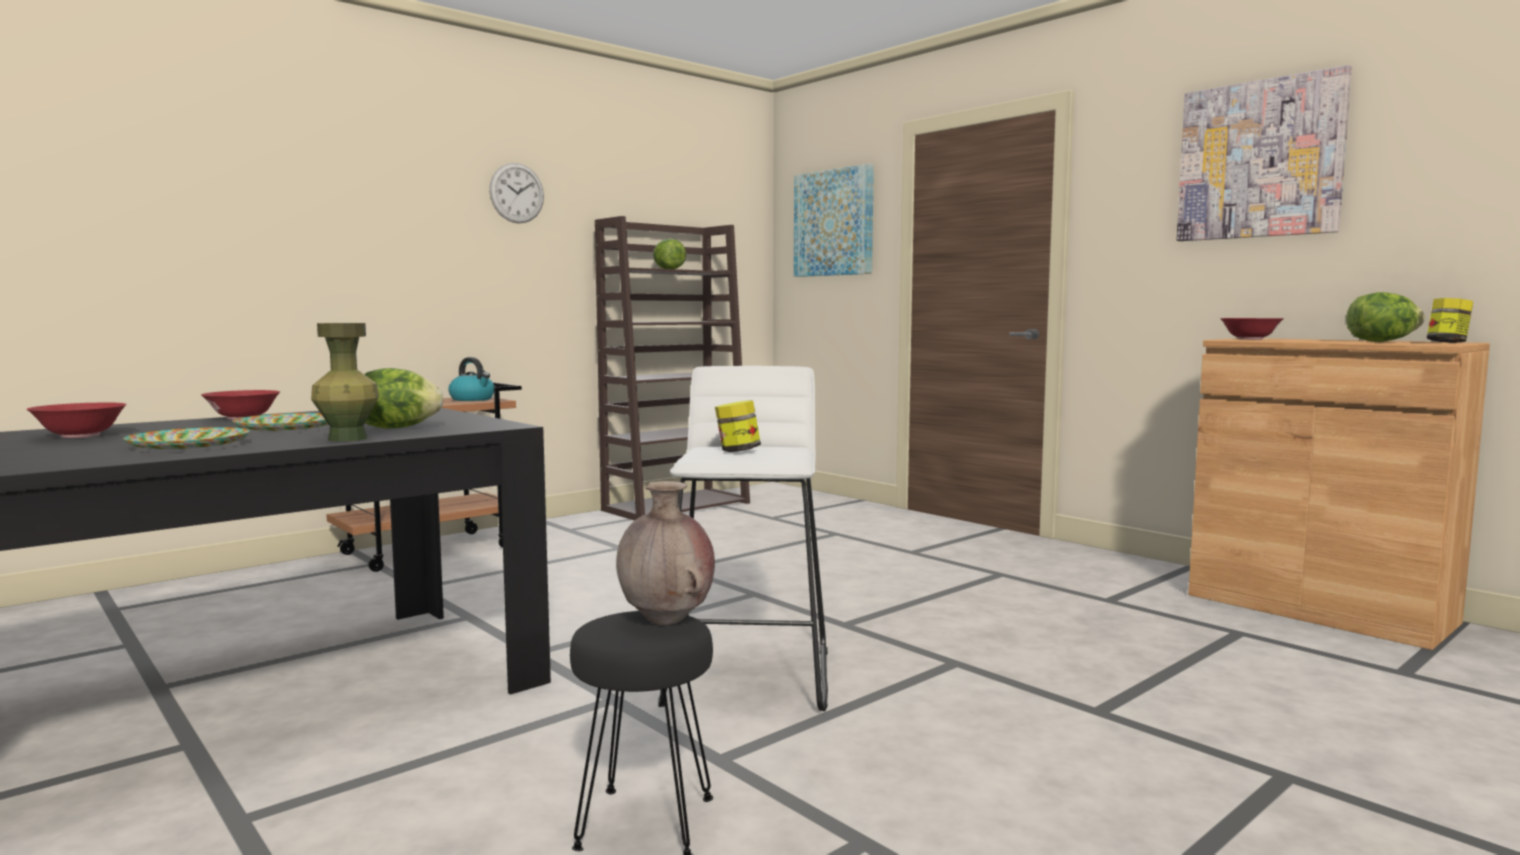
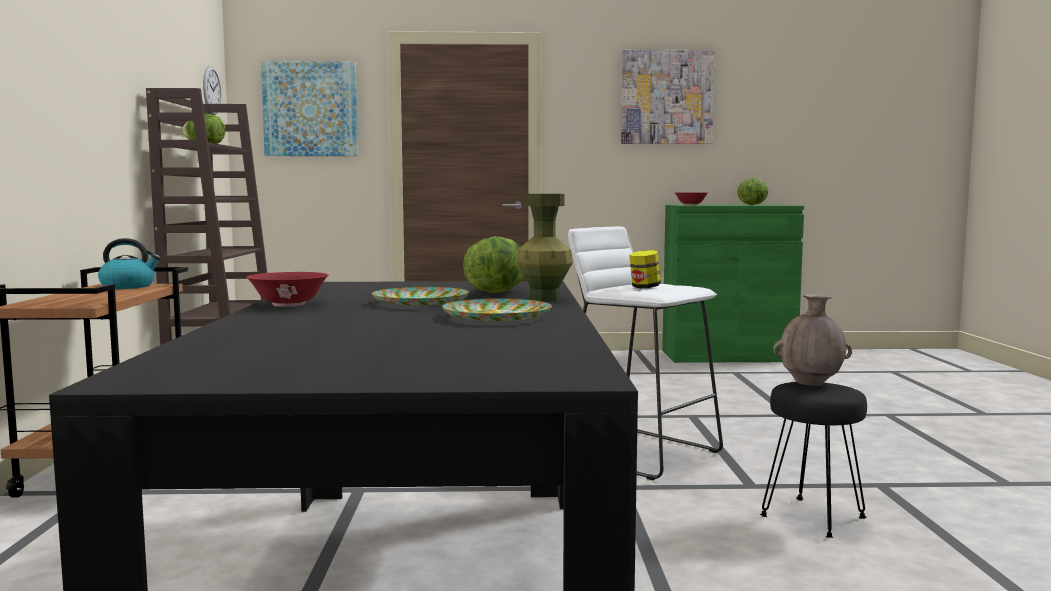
camera: 50 degrees left, 0 degrees up
red bowl [26,402,127,438] -> none
wall clock [489,163,544,223] -> wall clock moved to [203,66,221,115]
brown cabinet [1188,338,1490,650] -> green cabinet [662,205,804,363]
jar [1427,298,1473,343] -> none

